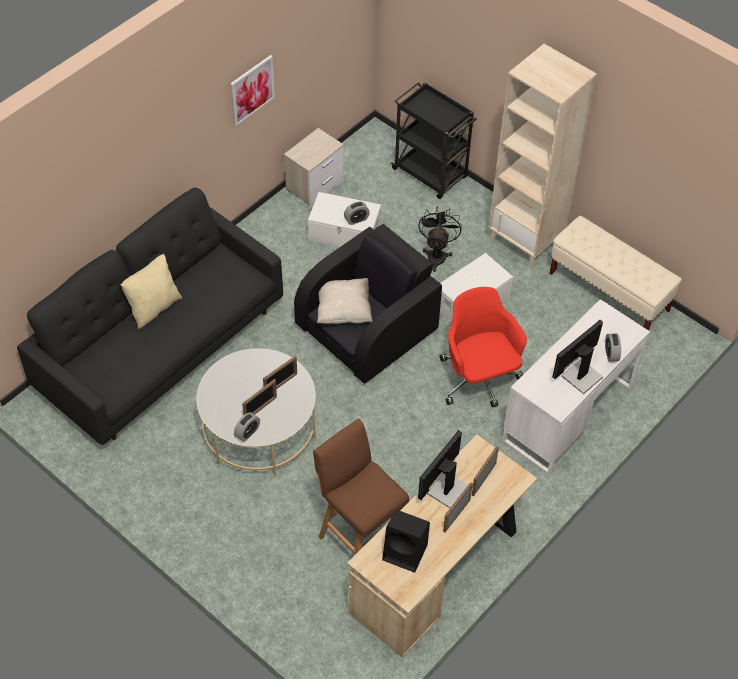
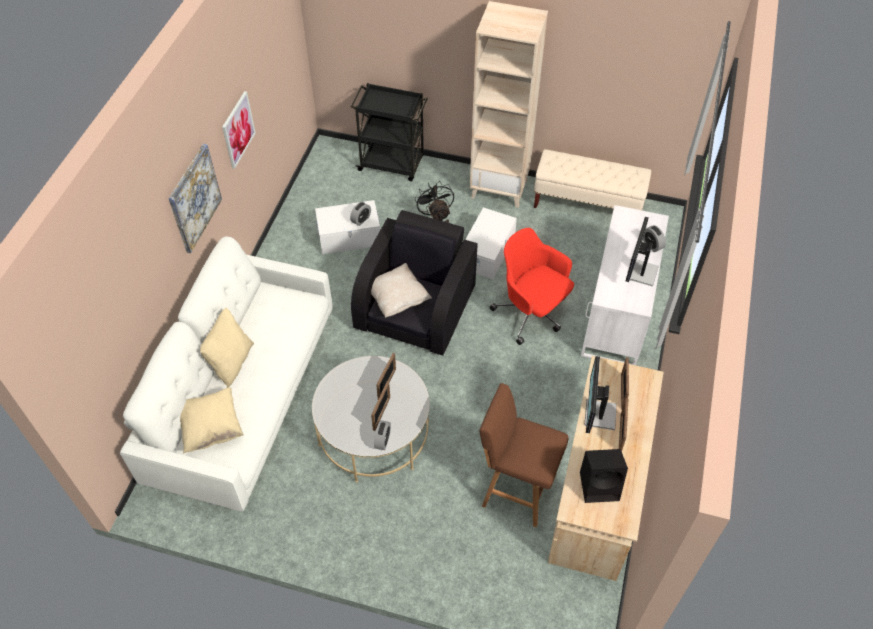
camera: 25 degrees left, 0 degrees up
black sofa [17,188,283,445] -> white sofa [120,237,333,511]
nightstand [284,128,344,206] -> none
none -> picture [168,144,222,254]
none -> beige pillow [180,387,244,454]

